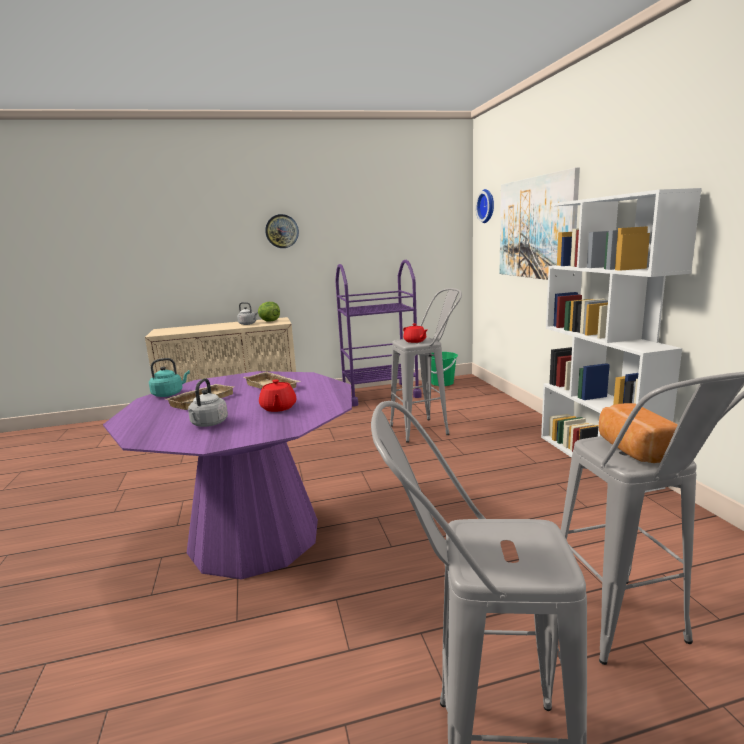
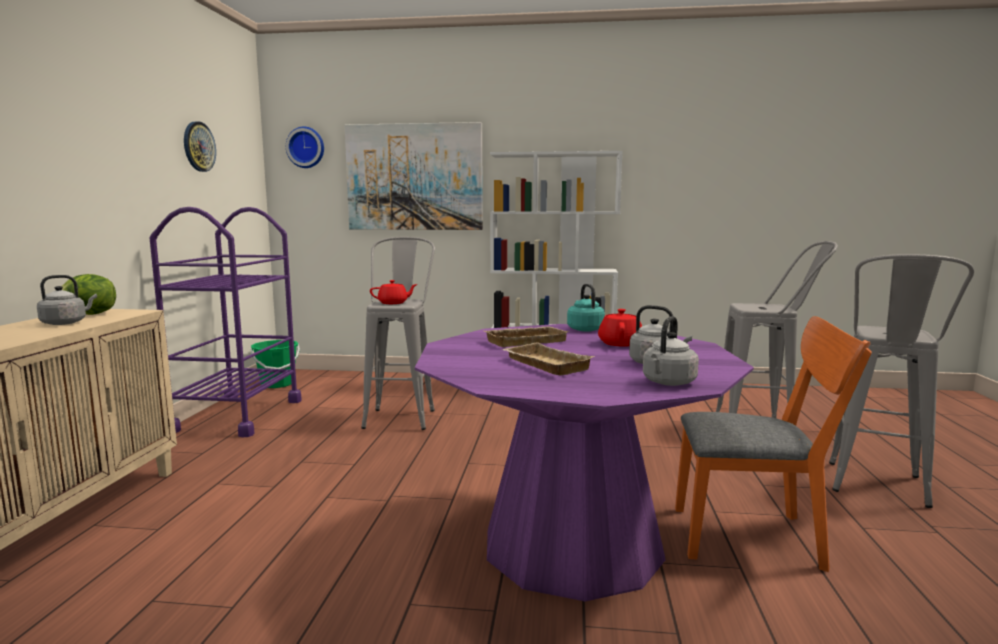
camera: 70 degrees left, 5 degrees down
turquoise kettle [149,358,190,397] -> turquoise kettle moved to [567,284,605,332]
red teapot [259,379,296,412] -> red teapot turned 90 degrees counterclockwise [598,309,642,347]
wall clock [265,214,299,248] -> wall clock moved to [184,121,216,172]
bread [599,403,678,463] -> none
none -> grey kettle [643,316,699,386]
none -> orange chair [675,316,872,572]

